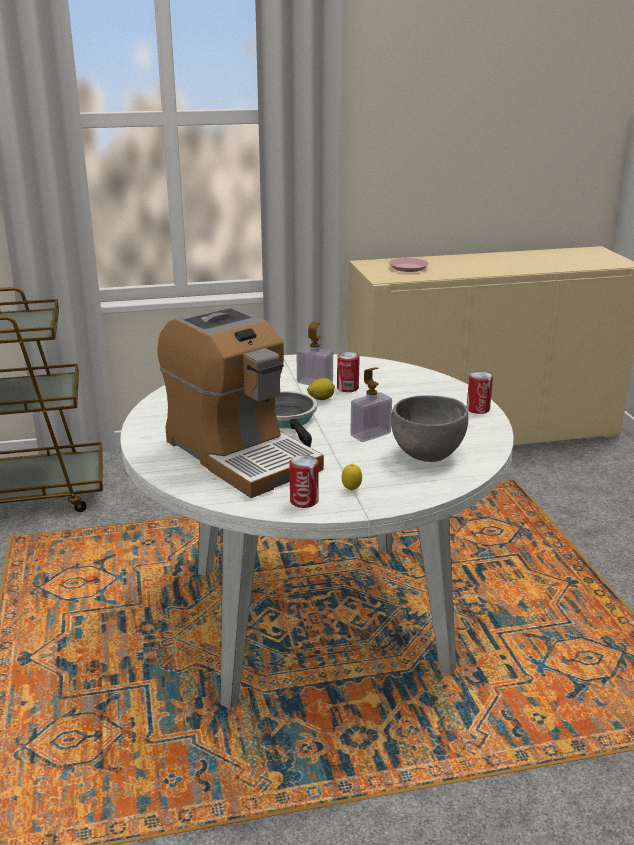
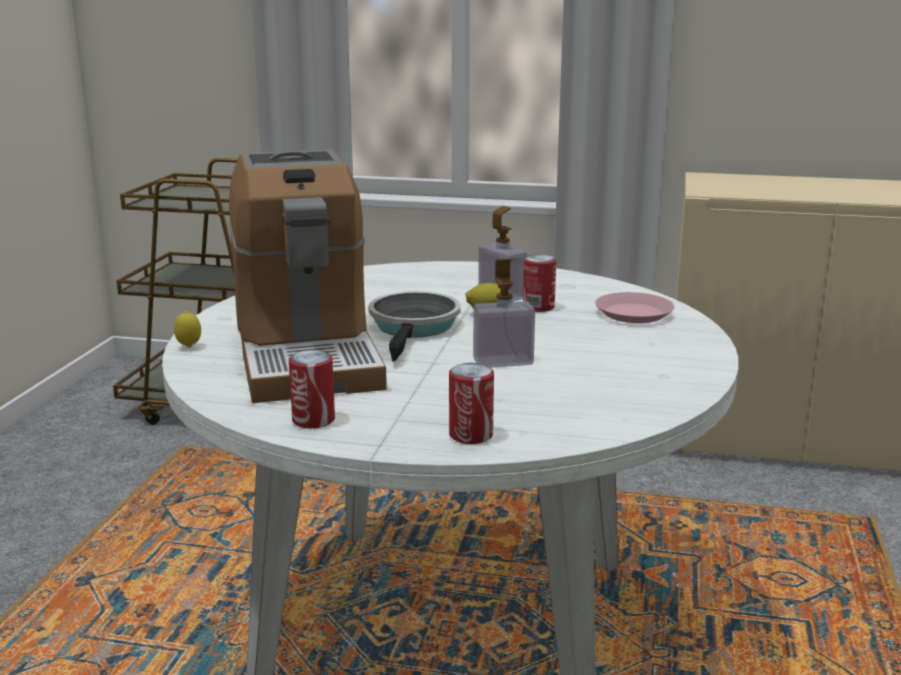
camera: 25 degrees right, 5 degrees down
lemon [342,464,362,491] -> lemon moved to [174,311,201,348]
pink plate [389,258,429,272] -> pink plate moved to [595,292,674,323]
grey bowl [391,395,468,462] -> none
can [467,371,493,414] -> can moved to [449,363,494,444]

